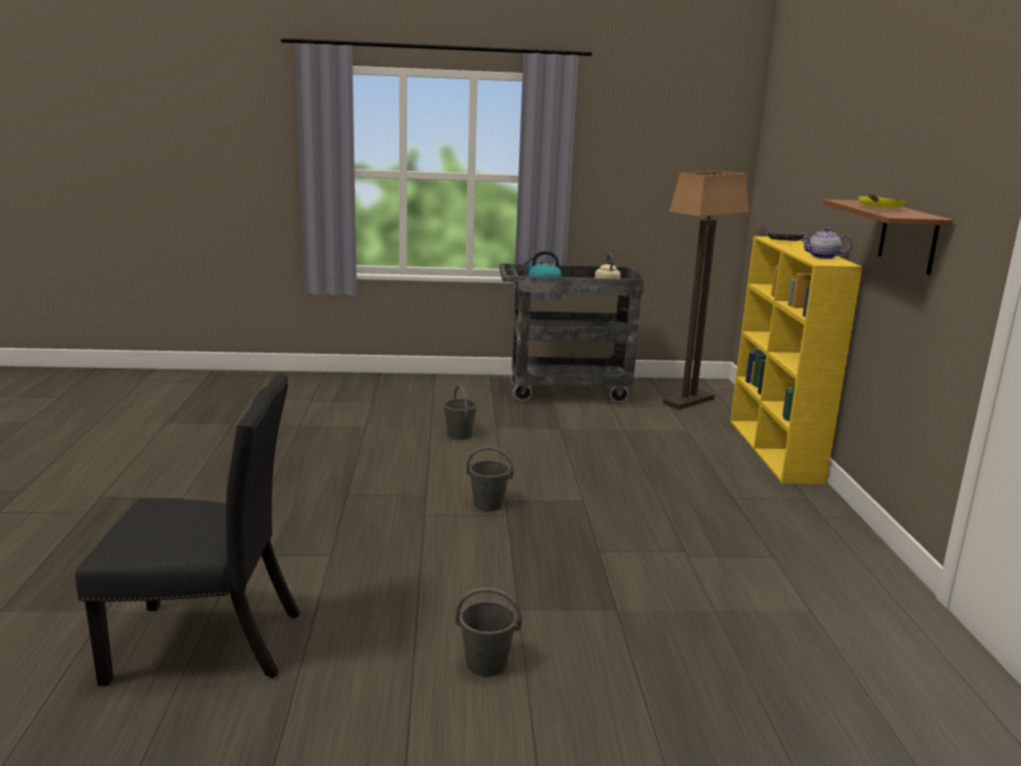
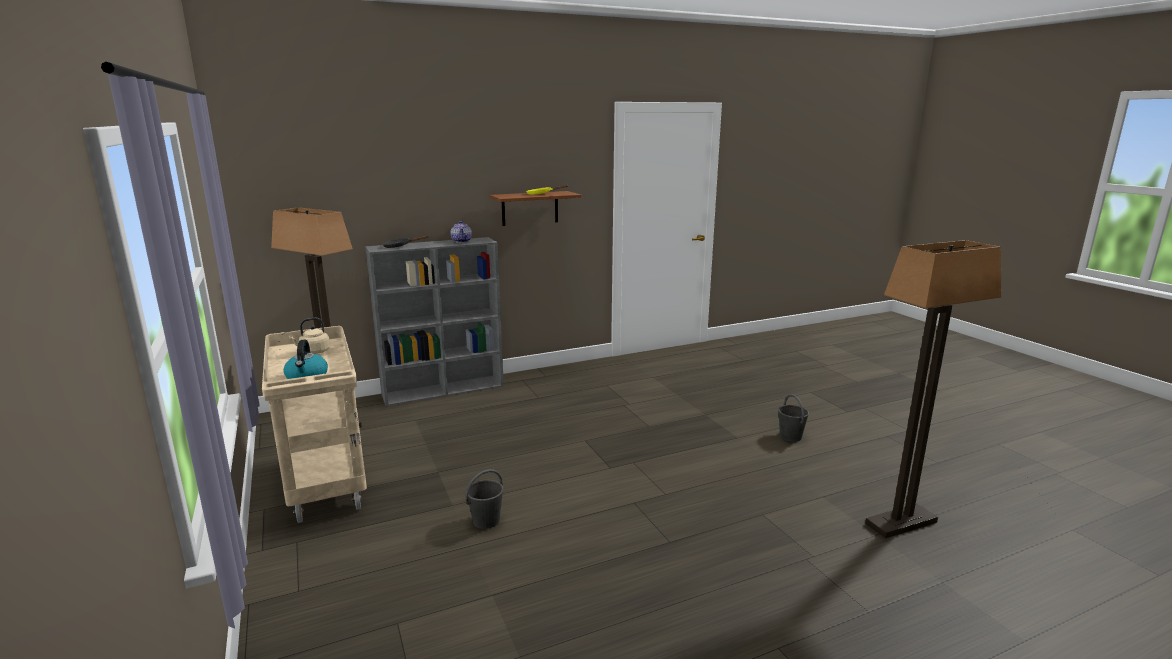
camera: 110 degrees left, 0 degrees up
black chair [75,374,300,686] -> floor lamp [865,240,1002,538]
grey bucket [466,446,513,511] -> none
black cart [499,264,644,403] -> beige cart [262,326,367,523]
yellow bookcase [730,236,862,484] -> grey bookcase [365,237,504,406]

